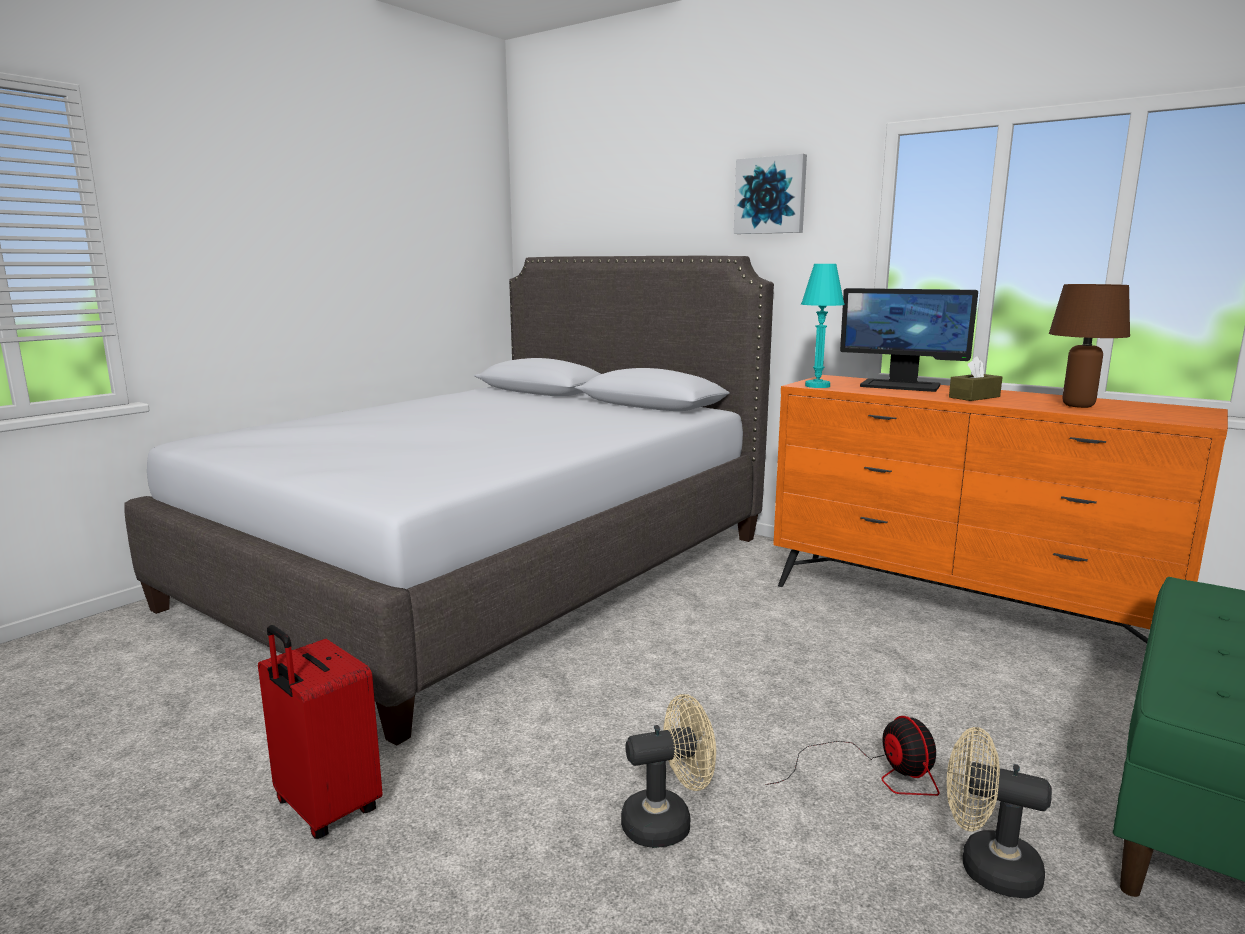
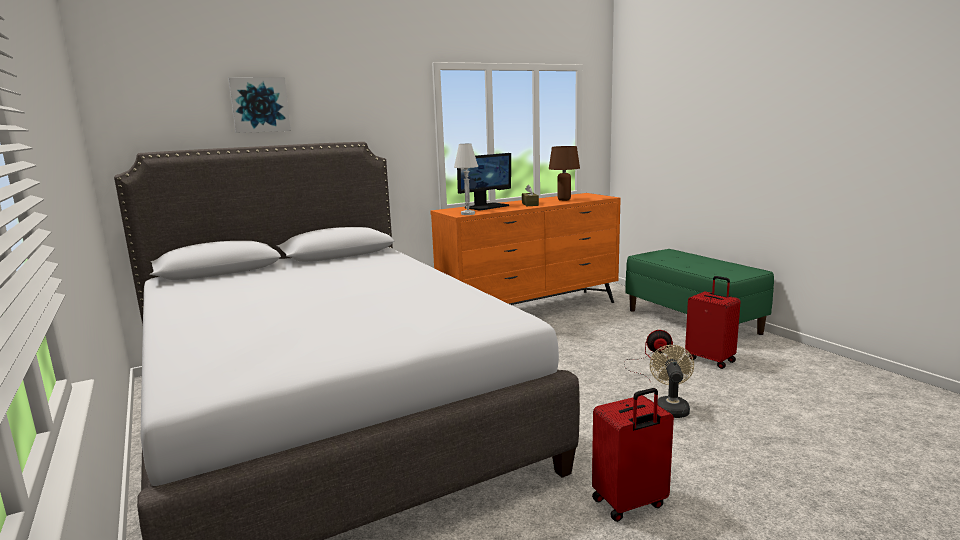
camera: 65 degrees left, 0 degrees up
picture [734,154,807,234] -> picture moved to [228,77,291,133]
turquoise table lamp [801,264,845,388] -> white table lamp [454,144,478,215]
beige fan [947,727,1052,898] -> red suitcase [685,276,741,369]

